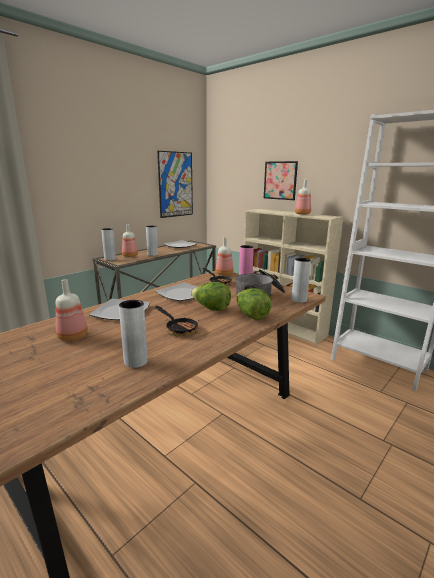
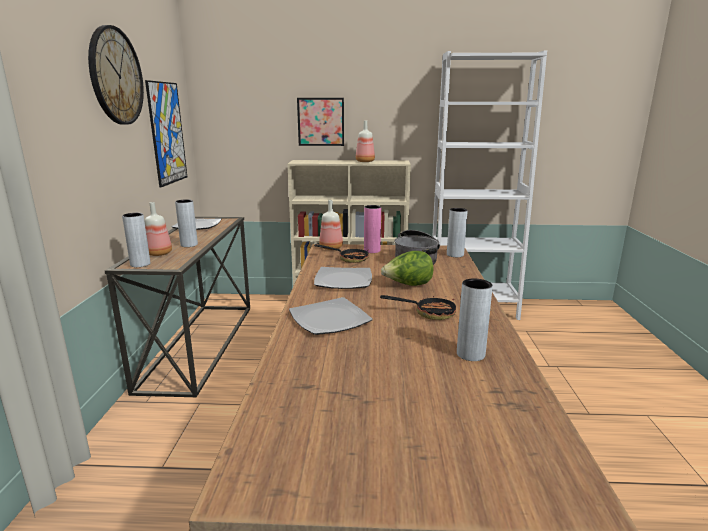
camera: 40 degrees left, 0 degrees up
bottle [56,279,88,341] -> none
lettuce [237,288,272,320] -> none
none -> wall clock [88,25,144,125]

